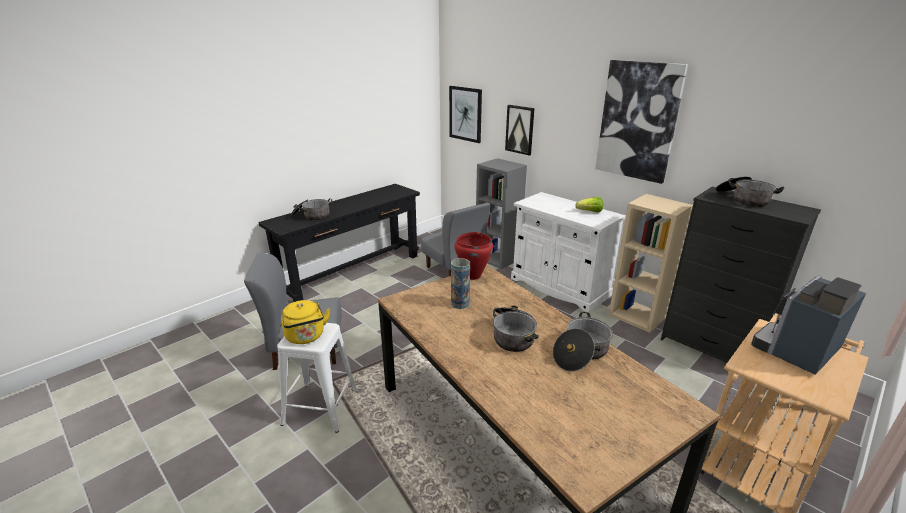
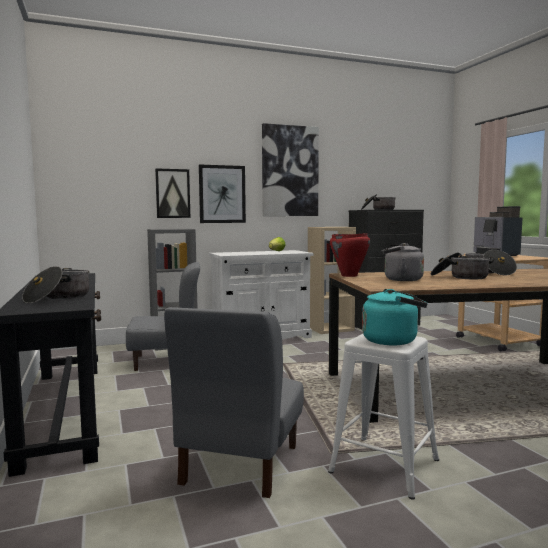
camera: 65 degrees left, 20 degrees down
yellow kettle [281,300,330,344] -> turquoise kettle [362,289,428,345]
picture [449,86,482,143] -> picture moved to [199,164,246,223]
vase [451,258,470,309] -> grey kettle [381,243,424,281]

